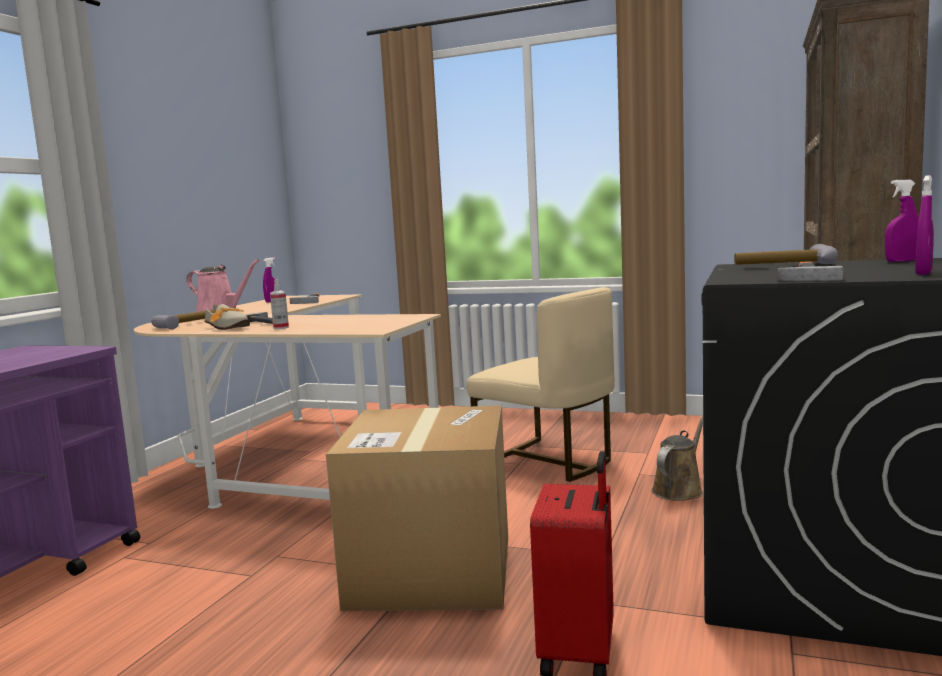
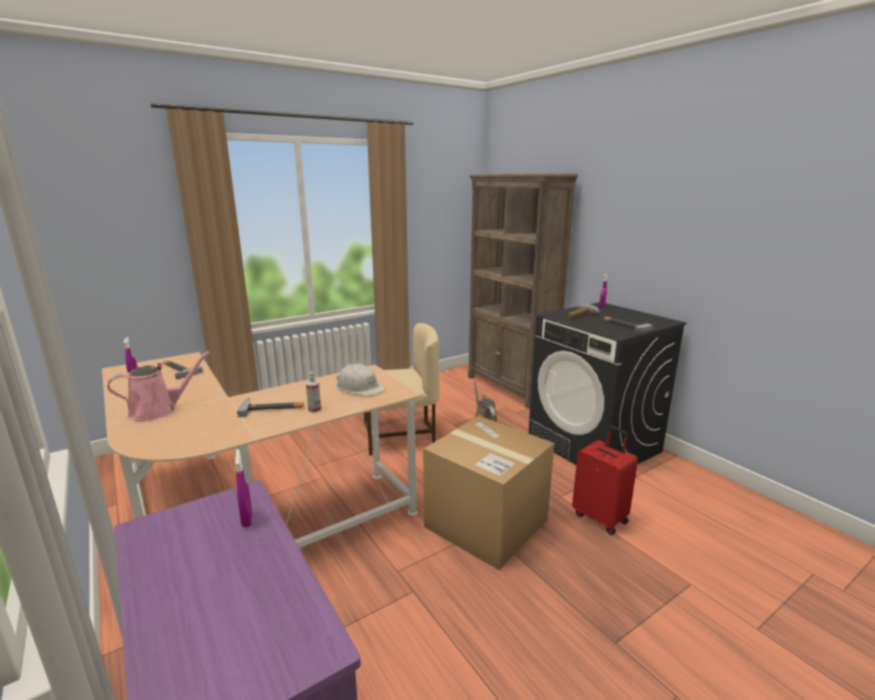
camera: 55 degrees left, 10 degrees up
hammer [151,309,213,329] -> none
shoe [204,304,250,330] -> none
purple spray bottle [915,175,934,275] -> purple spray bottle moved to [235,449,252,527]
none -> white hard hat [336,364,385,396]

